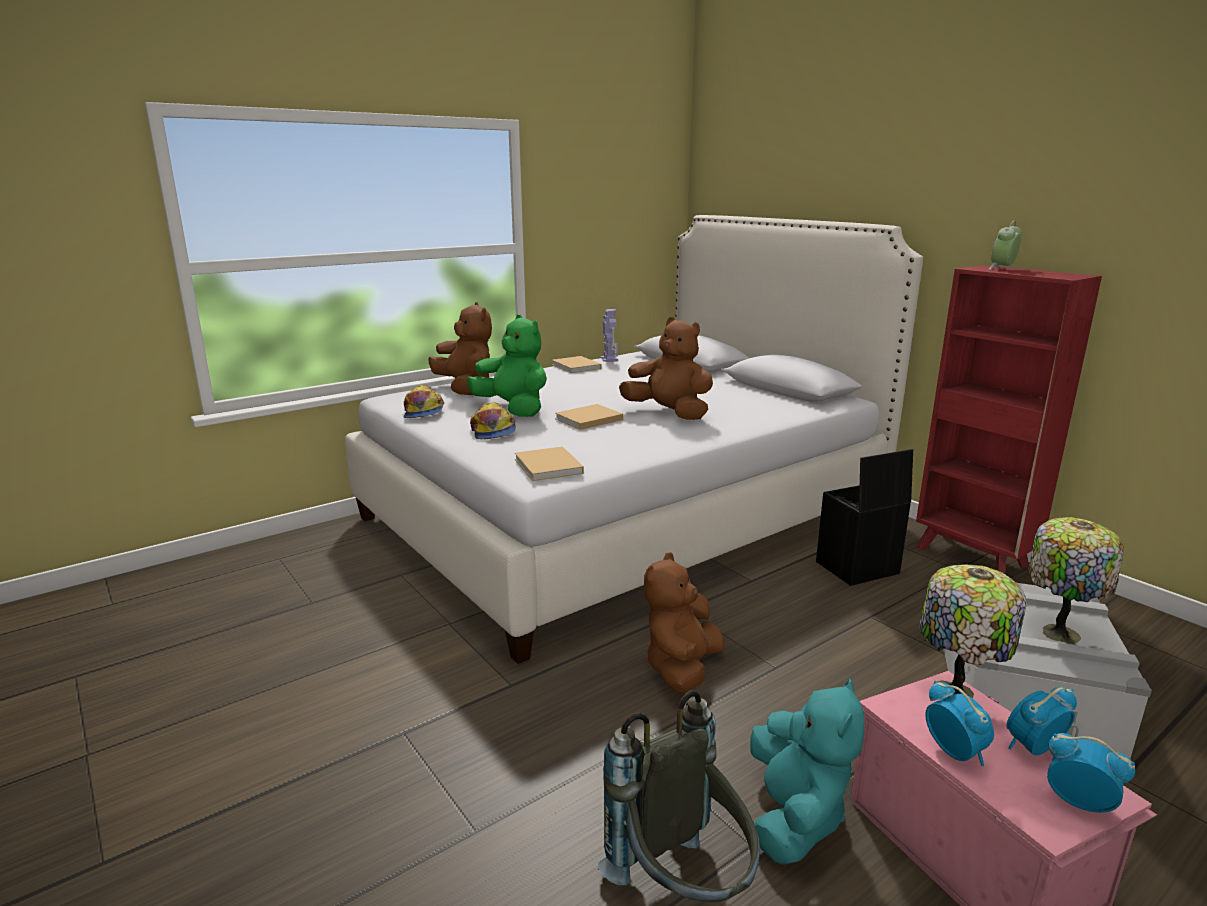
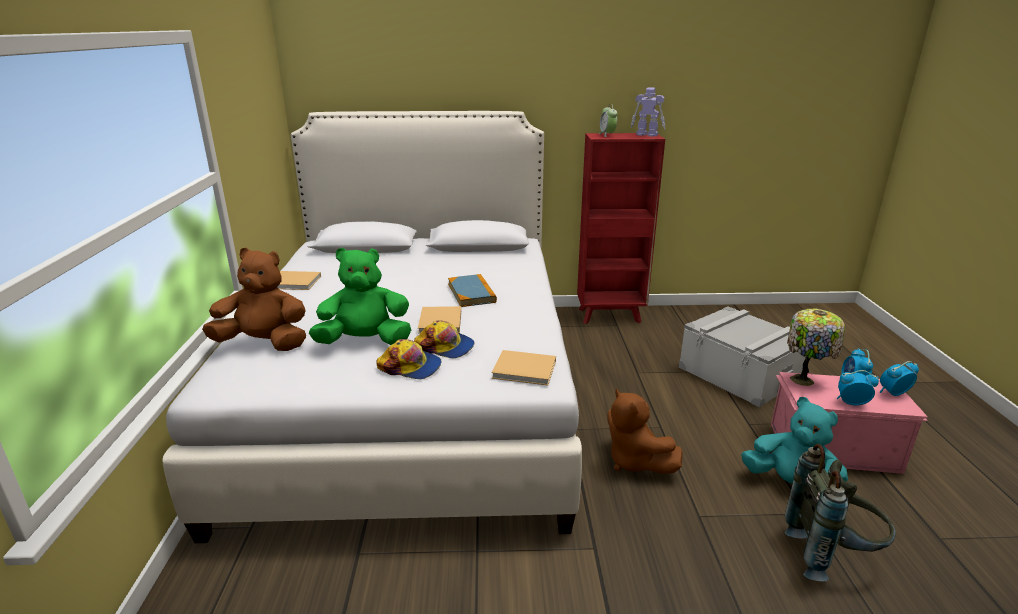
camera: 55 degrees left, 5 degrees up
cap [404,385,444,418] -> cap moved to [414,320,474,358]
toy robot [601,309,618,362] -> toy robot moved to [631,87,665,137]
brown plush toy [619,317,713,420] -> book [448,274,497,307]
black storage box [816,449,913,586] -> none
table lamp [1028,517,1124,644] -> none

